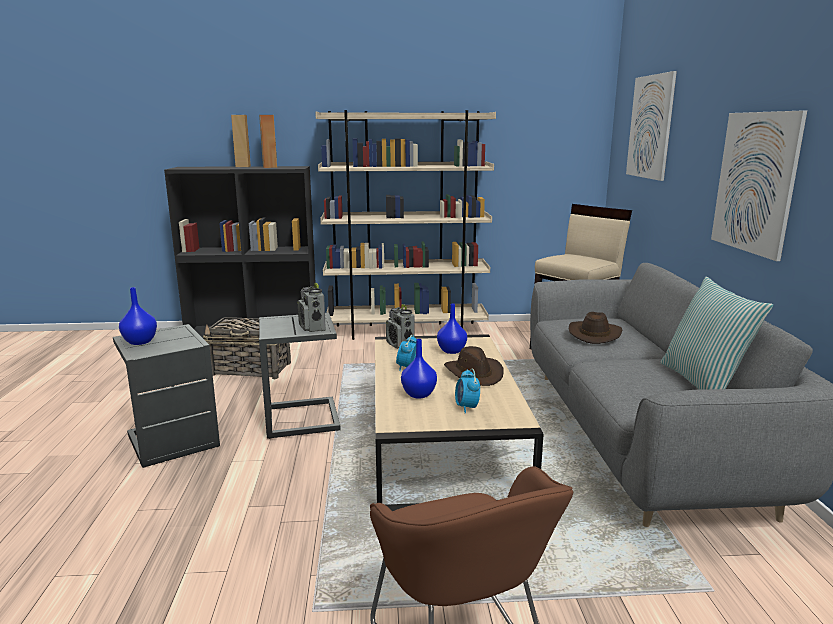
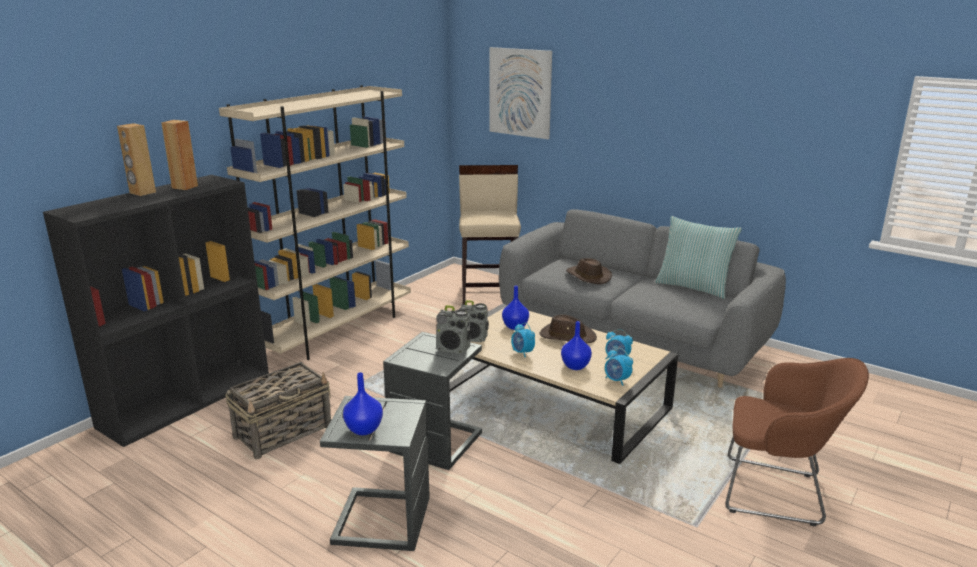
camera: 50 degrees left, 5 degrees up
picture [711,110,807,261] -> none
none -> alarm clock [605,348,633,386]

